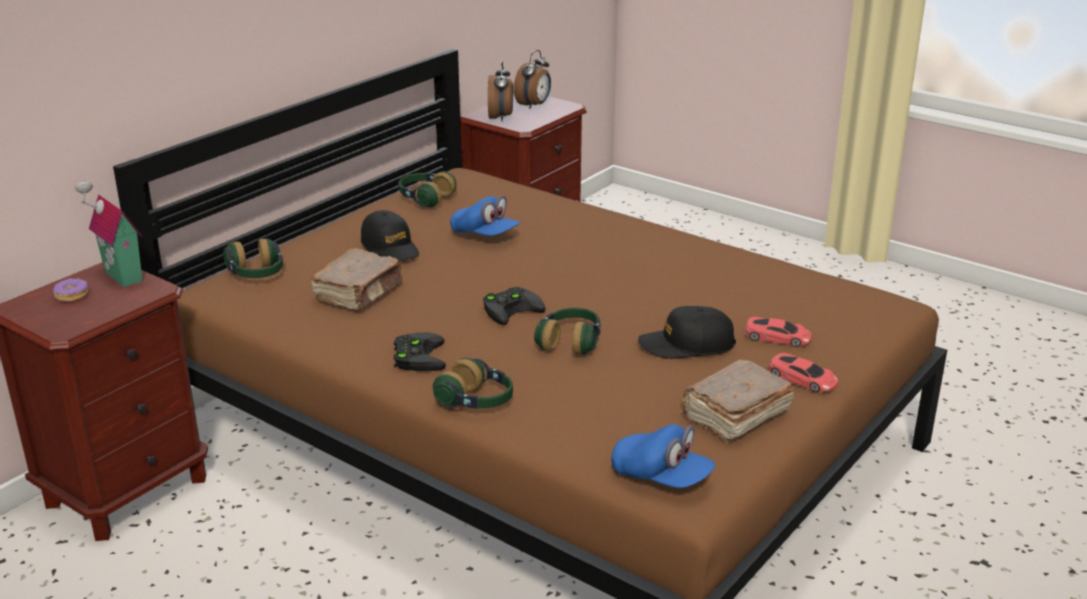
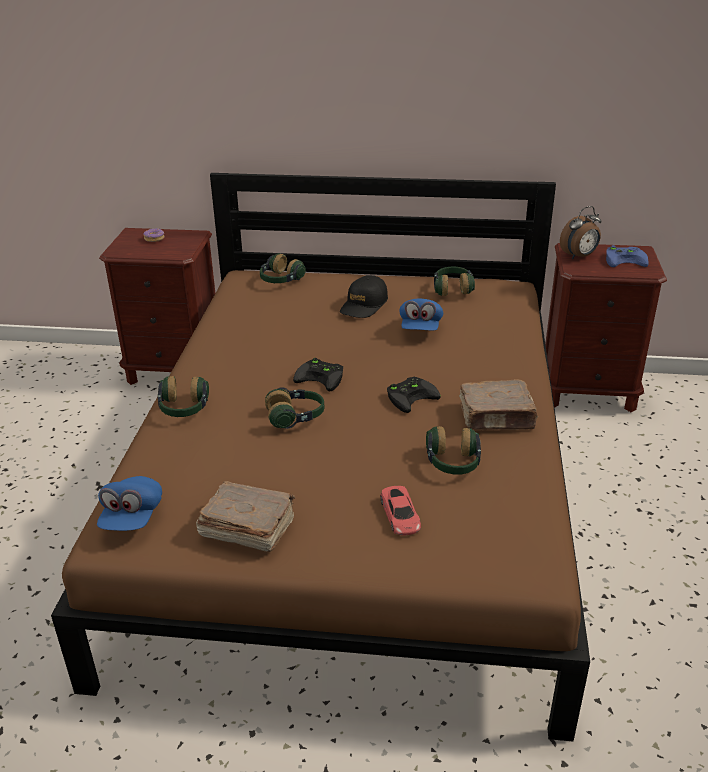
camera: 60 degrees right, 5 degrees up
toy house [75,180,143,287] -> none
brown book [311,248,403,310] -> brown book moved to [459,379,538,430]
black game controller [393,332,446,371] -> black game controller moved to [387,377,441,413]
alarm clock [514,50,551,109] -> blue game controller [606,245,649,267]
black cap [638,306,736,359] -> none
red toy car [769,353,838,393] -> none
none -> headphones [426,426,481,475]

